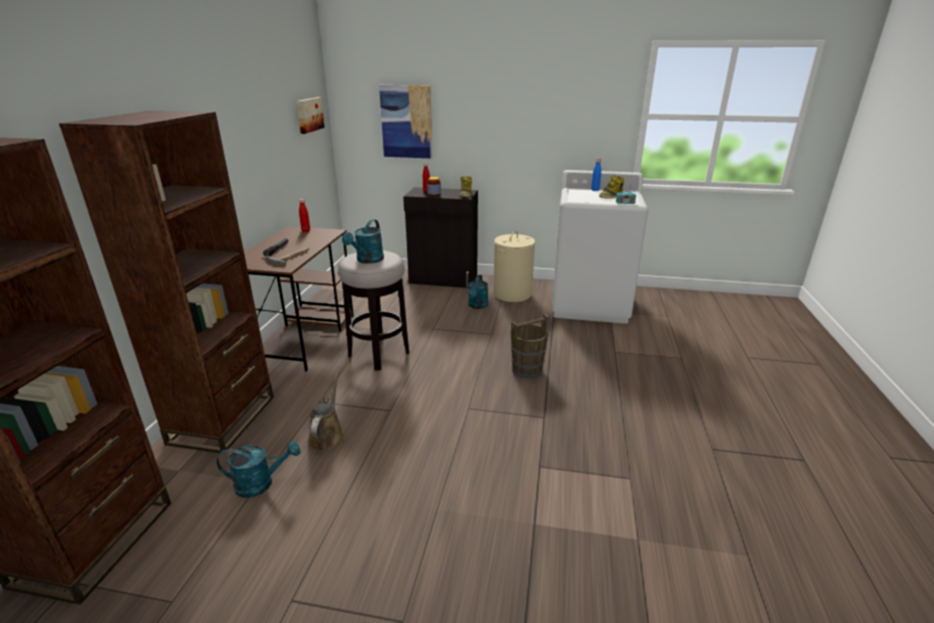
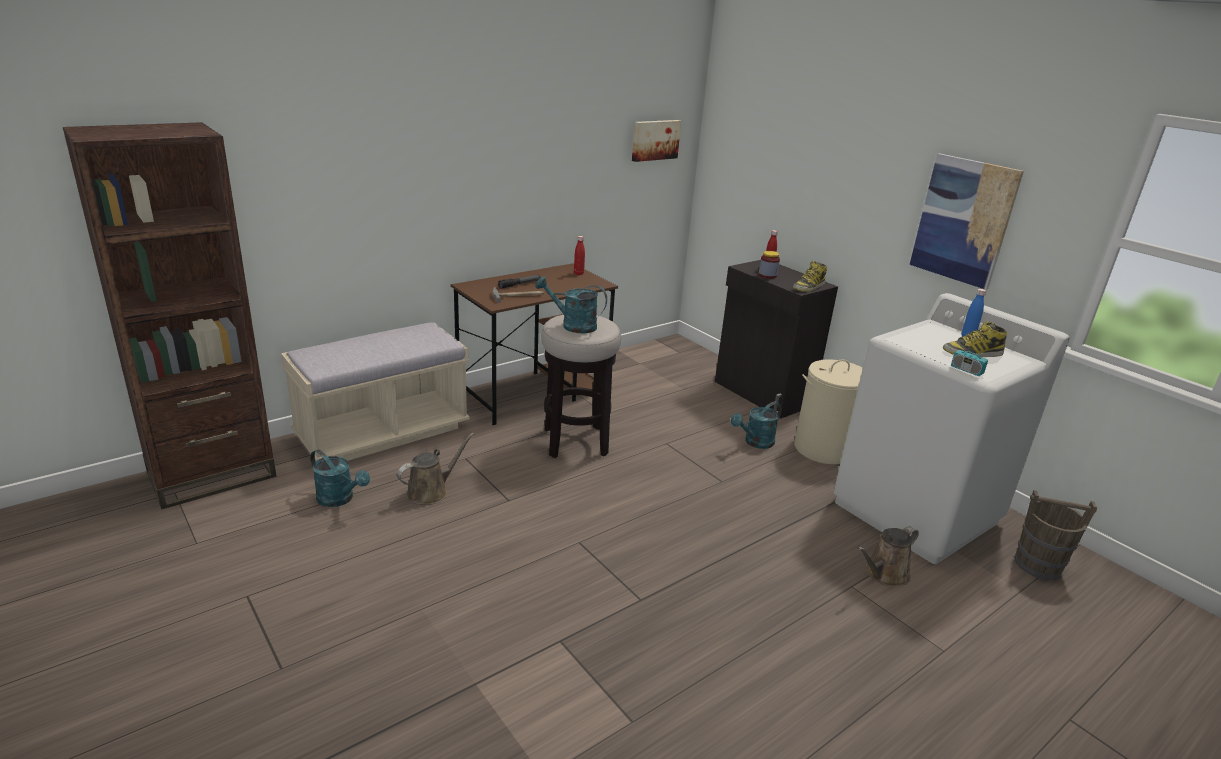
camera: 40 degrees right, 0 degrees up
brown bookcase [59,111,274,454] -> beige bench [281,322,470,461]
turquoise watering can [342,219,384,264] -> turquoise watering can turned 45 degrees clockwise [535,276,607,333]
picture [379,85,433,158] -> picture moved to [909,153,1024,290]
brown bucket [511,314,549,379] -> brown bucket moved to [1014,490,1097,580]
none -> brown watering can [857,526,919,586]

